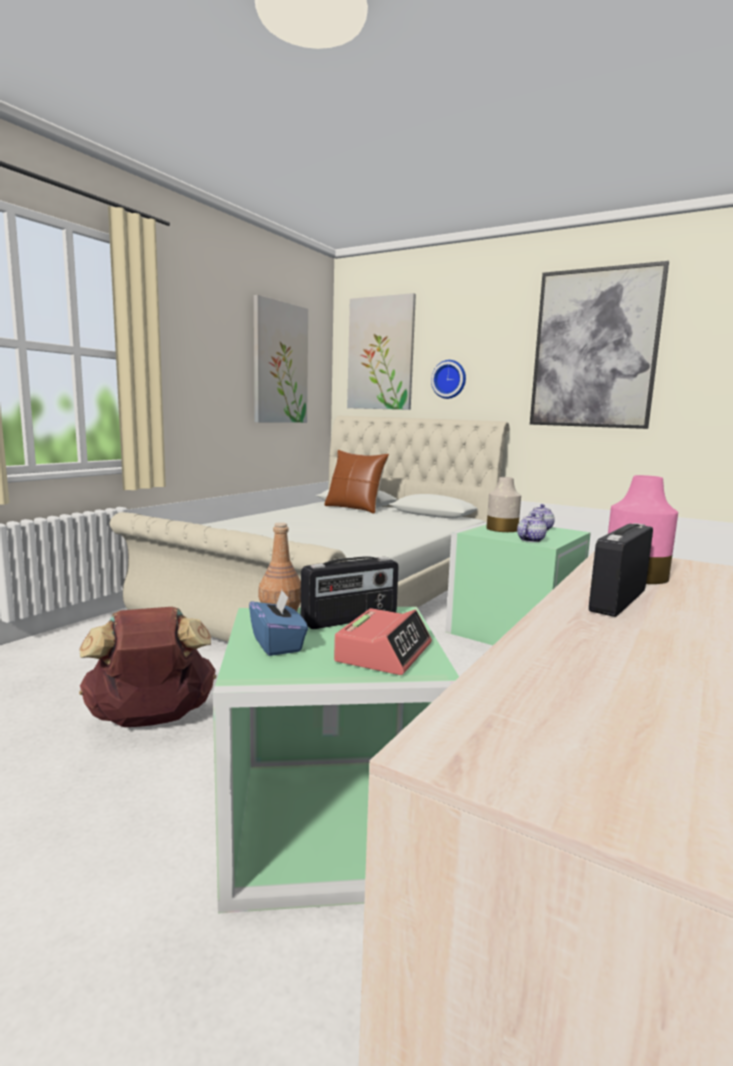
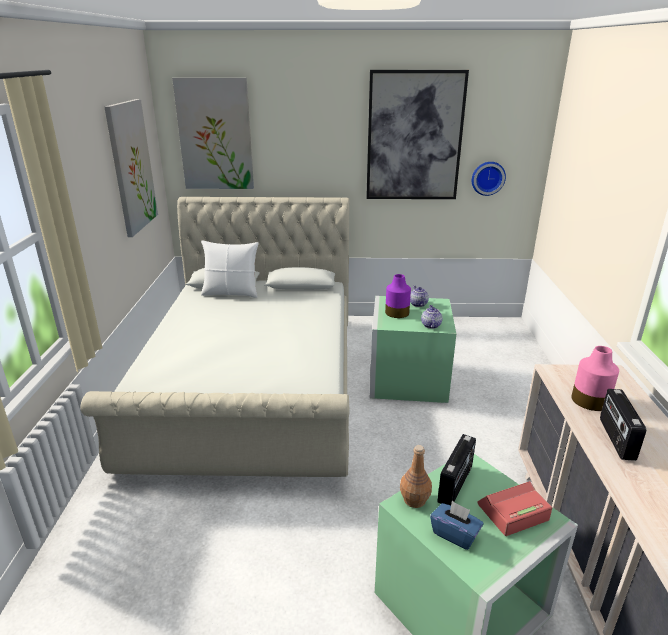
camera: 30 degrees left, 15 degrees up
brown backpack [79,607,216,727] -> none
brown pillow [324,450,389,514] -> white pillow [201,240,259,298]
alarm clock [334,608,432,675] -> alarm clock turned 105 degrees counterclockwise [478,481,552,536]
wall clock [431,360,466,399] -> wall clock moved to [472,162,506,196]
beige vase [486,477,521,532] -> purple vase [385,274,411,318]

